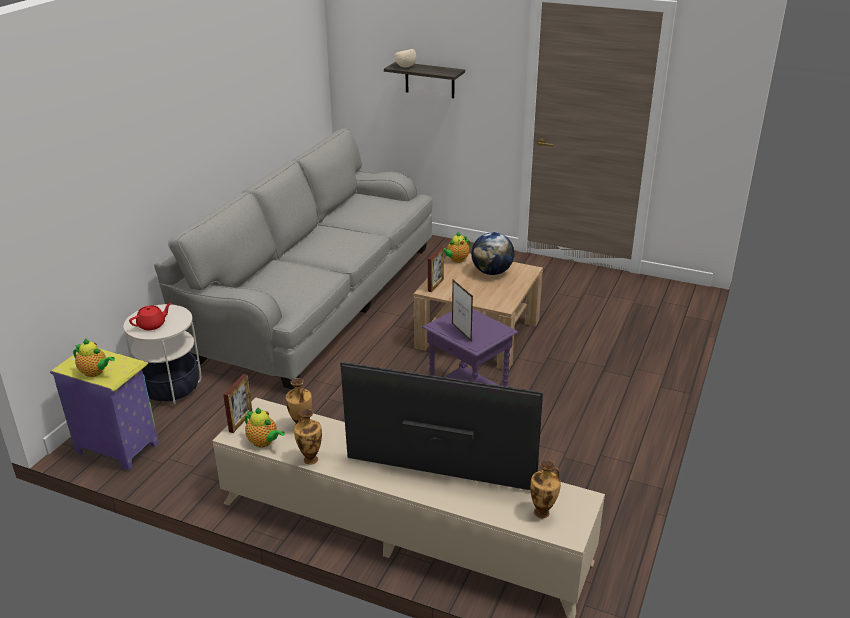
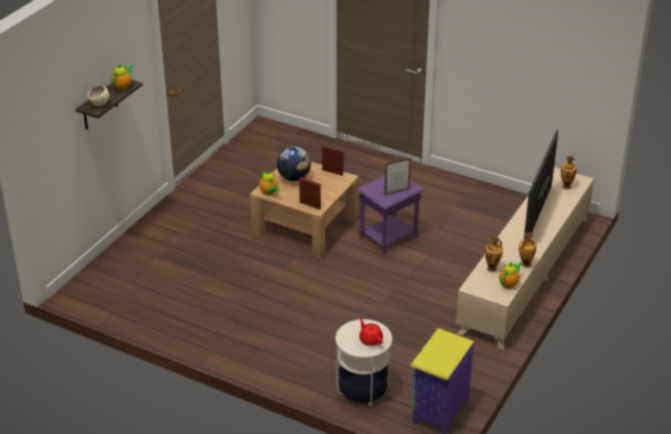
camera: 85 degrees left, 5 degrees up
teapot [73,339,115,377] -> teapot moved to [111,63,133,91]
grey sofa [154,128,432,390] -> none
picture frame [223,374,253,433] -> picture frame moved to [322,145,343,176]

